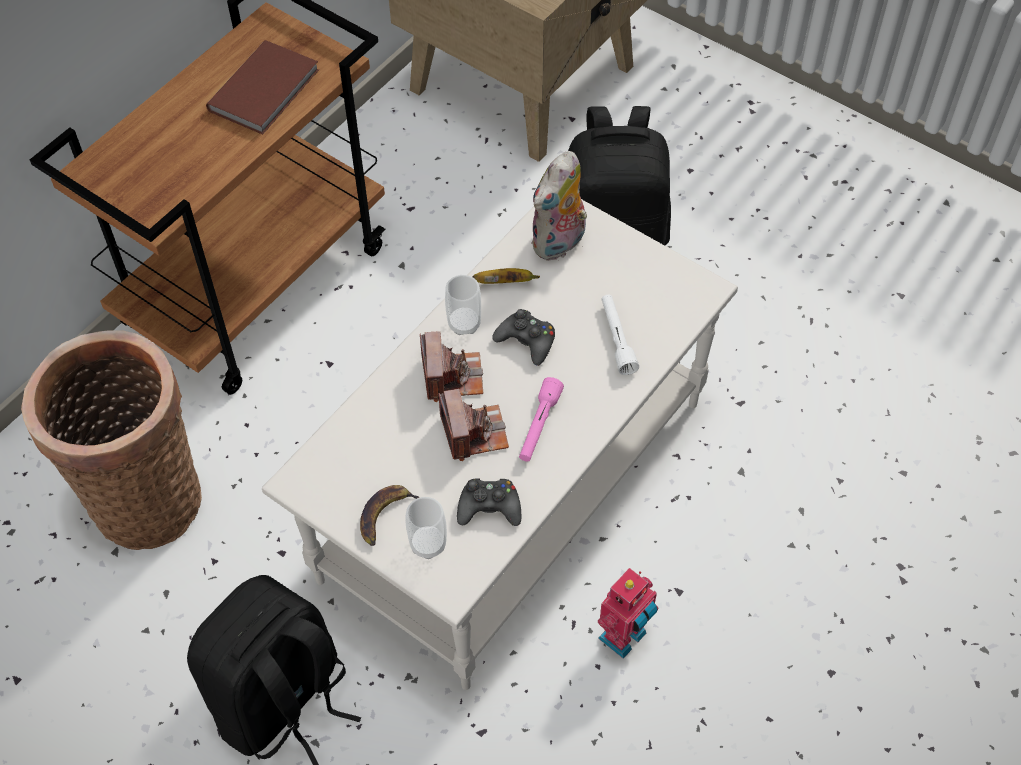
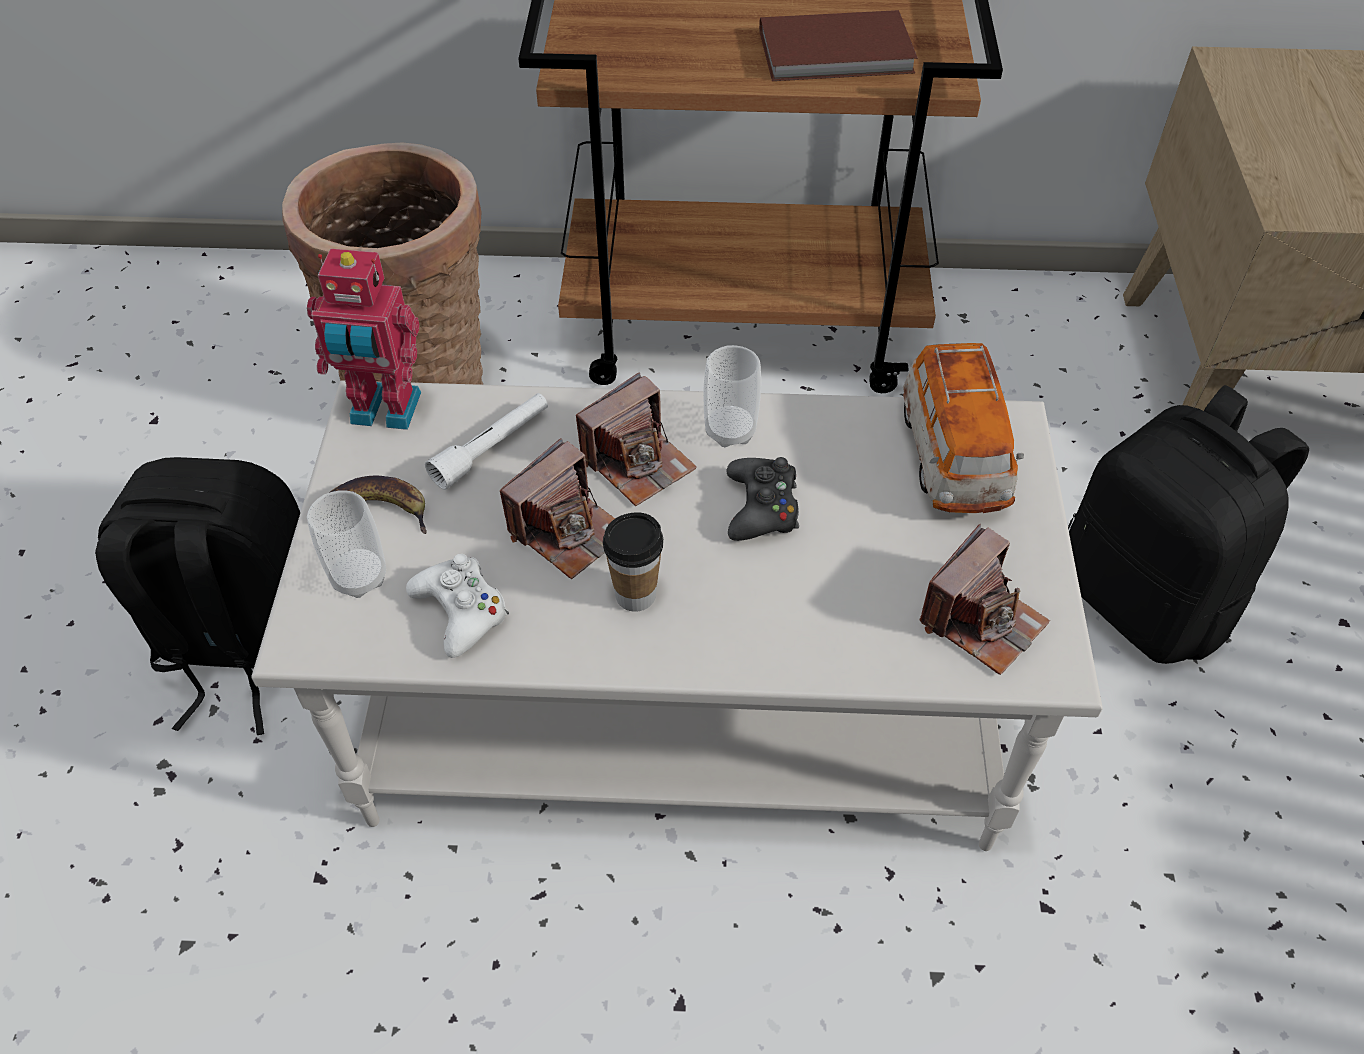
camera: 55 degrees right, 5 degrees down
black game controller [457,478,522,526] -> white game controller [406,554,509,658]
banana [473,268,540,284] -> none
pink flashlight [519,377,564,462] -> cup [603,512,663,612]
plush toy [531,151,587,261] -> toy car [903,343,1024,513]
toy robot [598,568,659,659] -> toy robot moved to [307,248,421,430]
white flashlight [602,295,639,375] -> white flashlight moved to [425,393,548,490]
none -> camera [919,524,1050,675]

